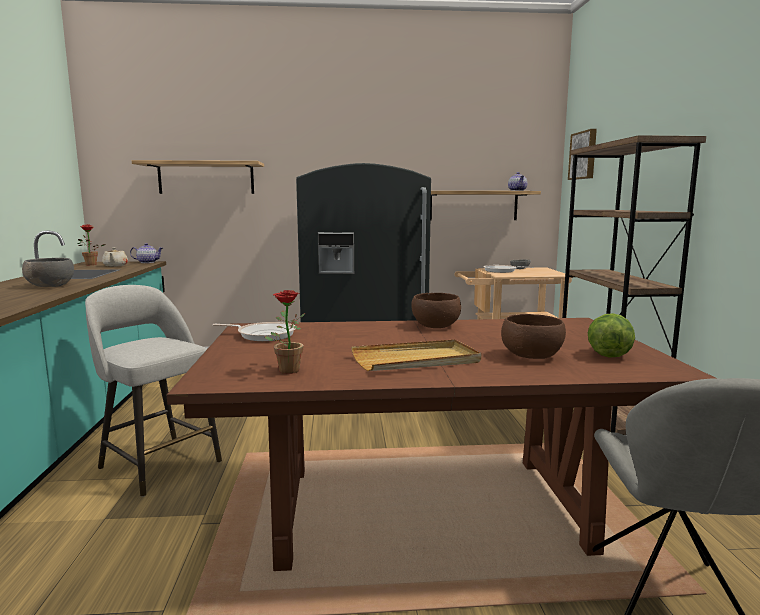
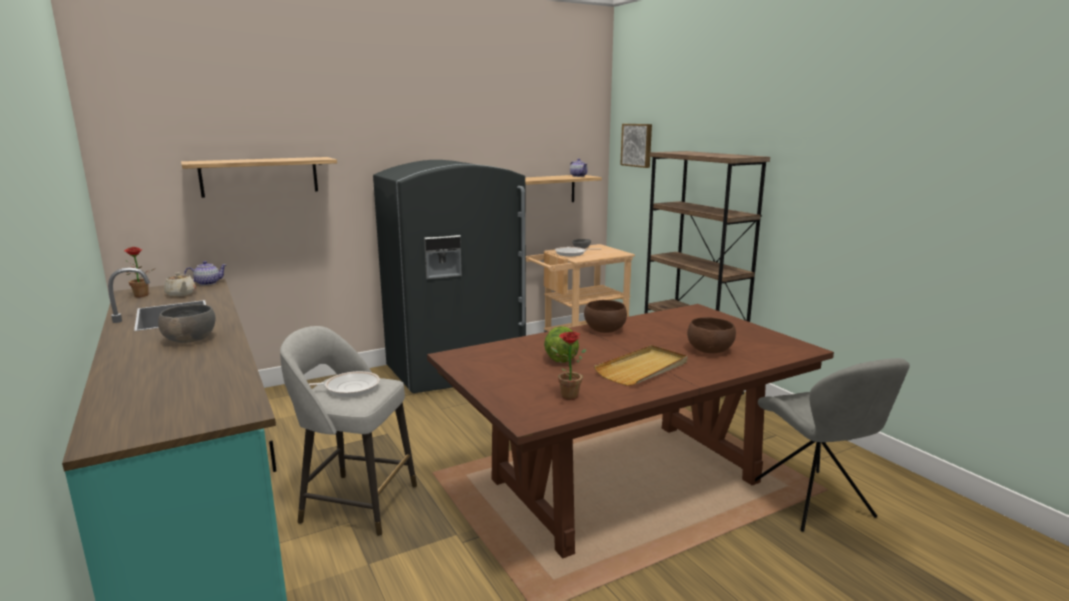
camera: 25 degrees left, 5 degrees up
frying pan [212,322,295,341] -> frying pan moved to [309,371,380,397]
lettuce [588,313,635,358] -> lettuce moved to [544,326,579,362]

